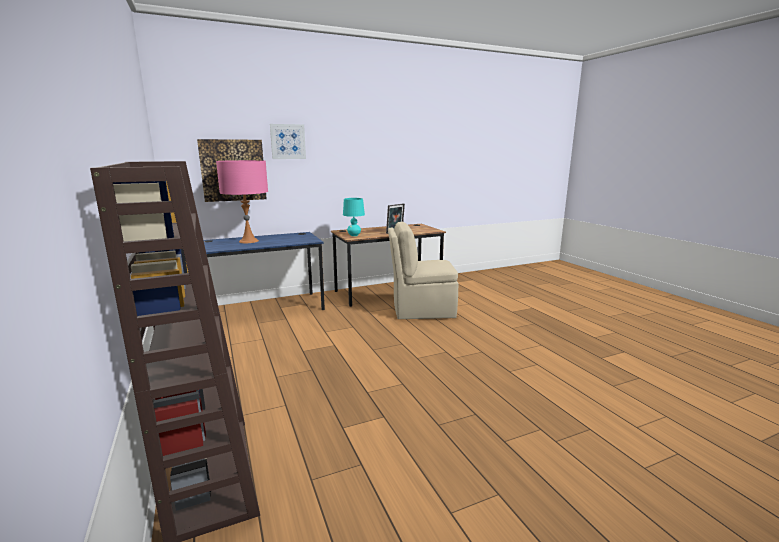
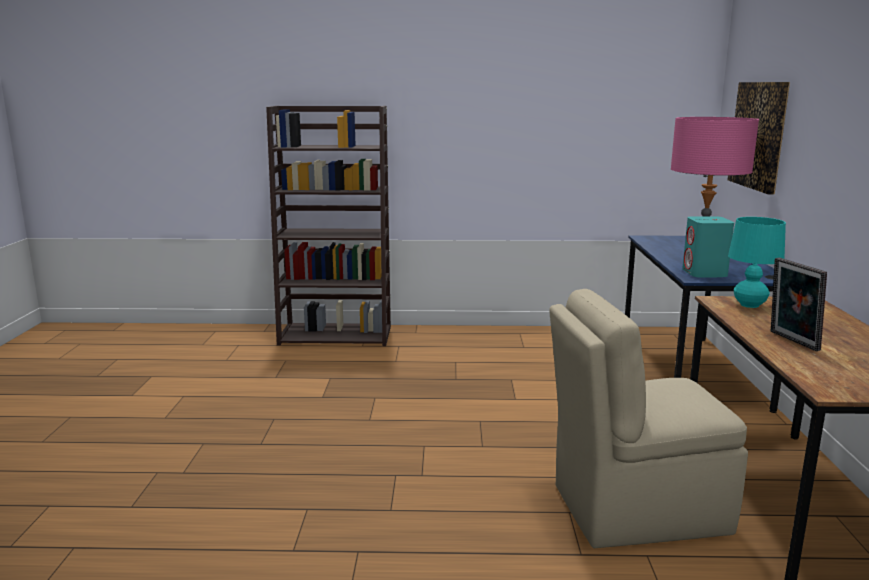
camera: 115 degrees right, 0 degrees up
picture [270,124,306,159] -> none
beige chair [388,222,458,319] -> beige chair turned 120 degrees counterclockwise [549,289,748,548]
none -> turquoise speaker [682,216,734,277]

